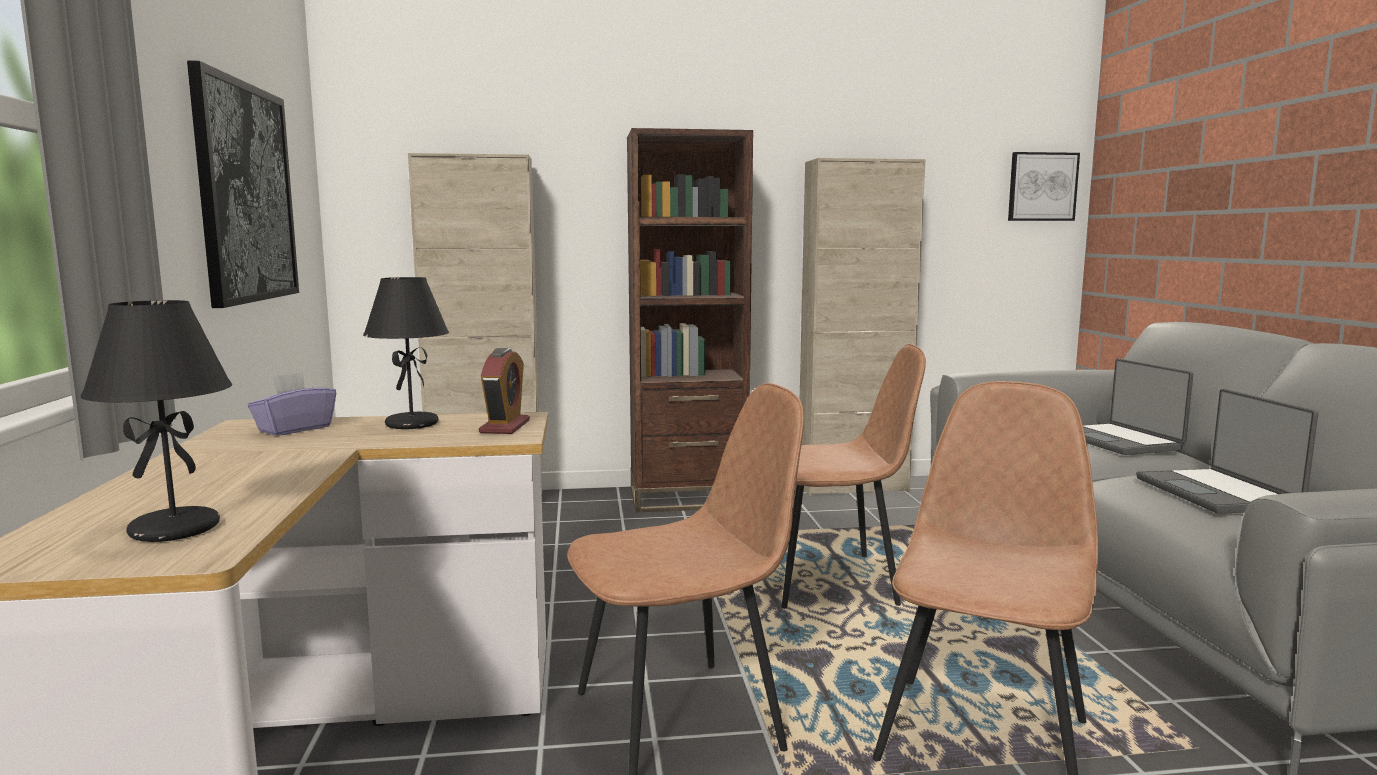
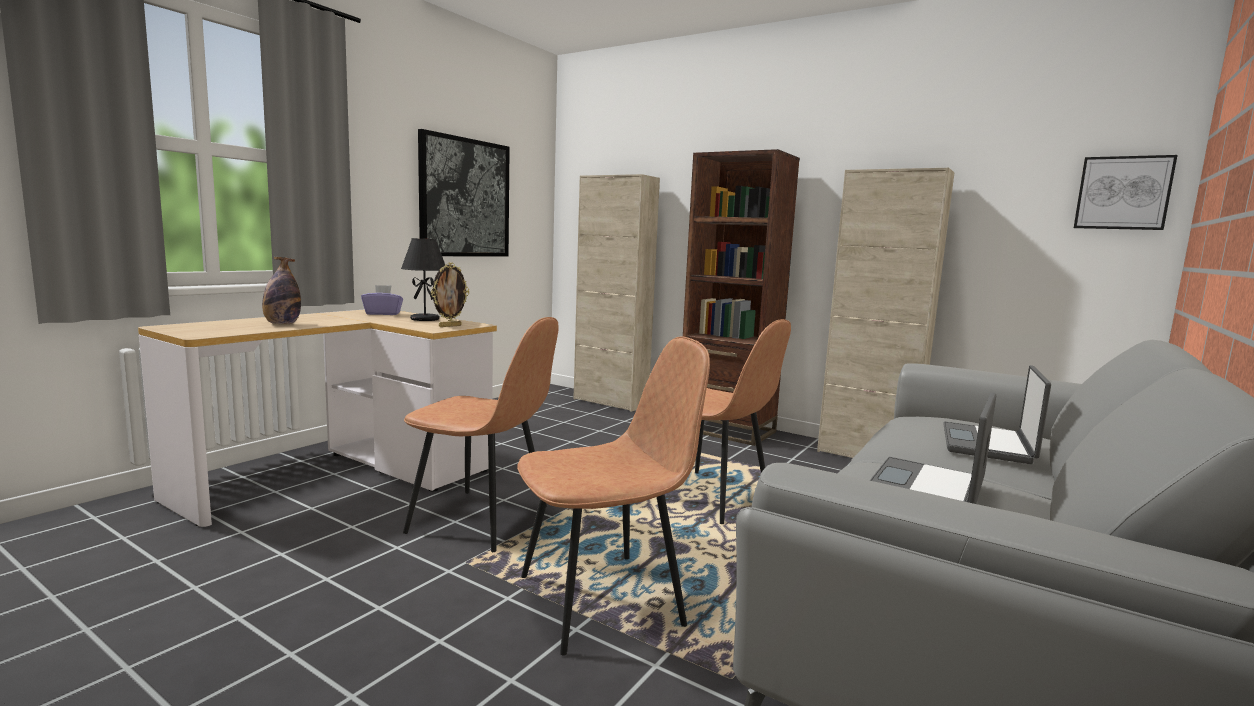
camera: 40 degrees right, 0 degrees up
black table lamp [80,300,232,542] -> none
alarm clock [479,348,530,434] -> picture frame [431,262,469,327]
none -> bottle [262,257,301,325]

